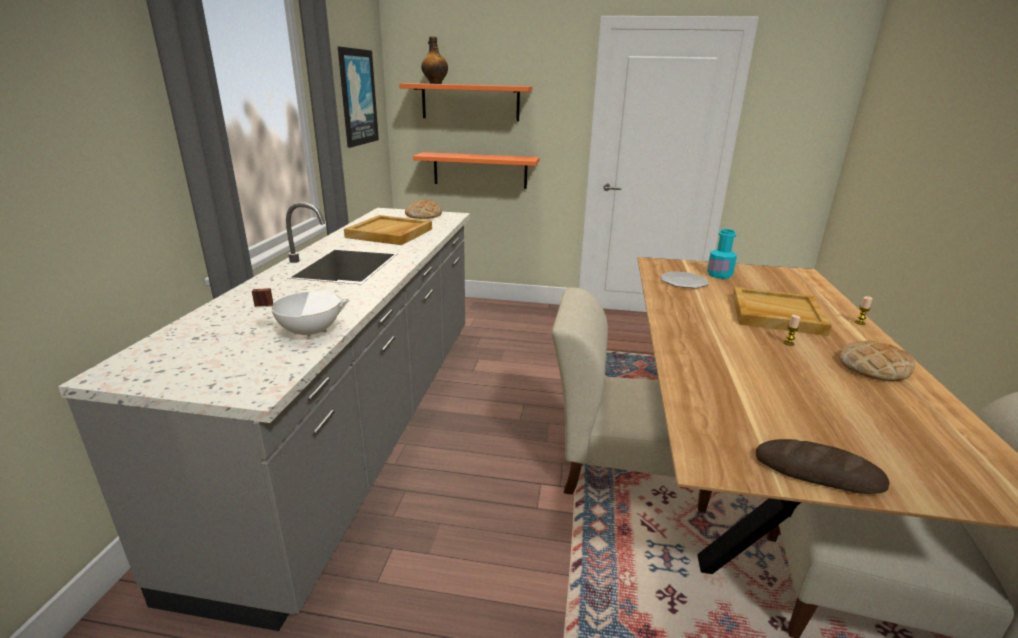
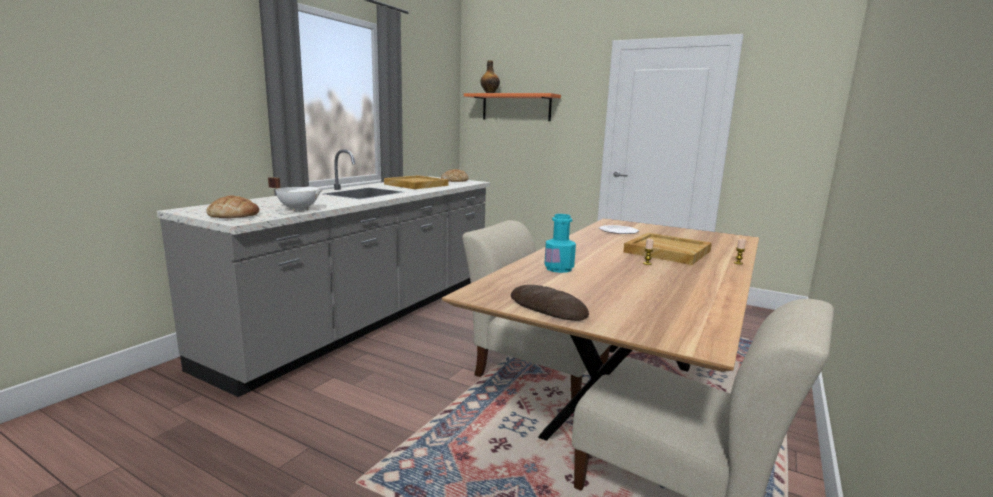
camera: 20 degrees right, 10 degrees down
picture [338,47,379,148] -> none
orange shelf [413,152,540,189] -> none
turquoise bottle [707,229,737,279] -> turquoise bottle moved to [545,214,576,273]
bread [839,341,915,381] -> bread moved to [207,195,259,218]

